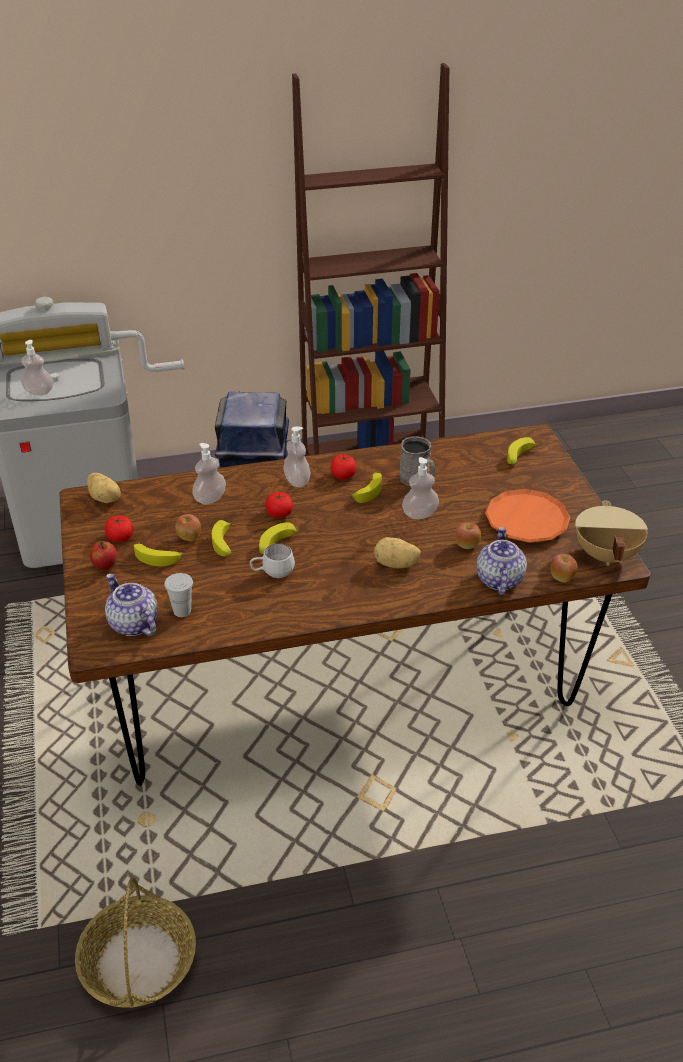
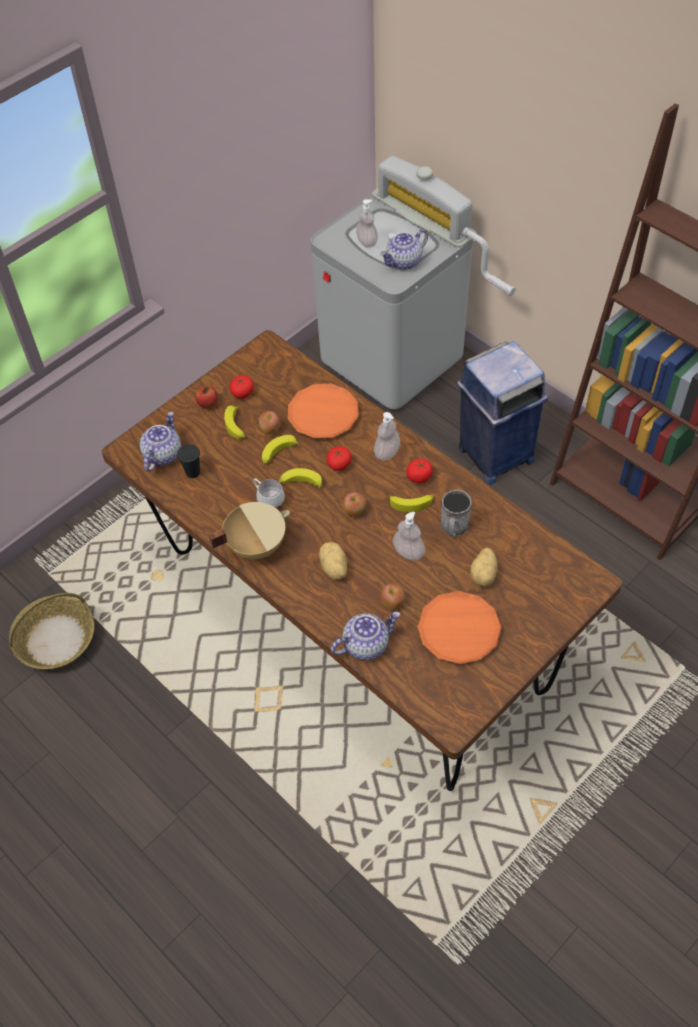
camera: 60 degrees right, 15 degrees up
potato [87,473,121,503] -> potato moved to [471,548,498,587]
white cup [164,573,193,617] -> black cup [177,444,200,478]
soap dispenser [192,443,226,505] -> orange plate [288,383,359,438]
banana [507,437,538,465] -> none
apple [551,554,577,583] -> apple moved to [343,492,366,517]
beige cooking pot [575,500,648,566] -> beige cooking pot moved to [208,502,290,559]
none -> teapot [380,229,428,270]

